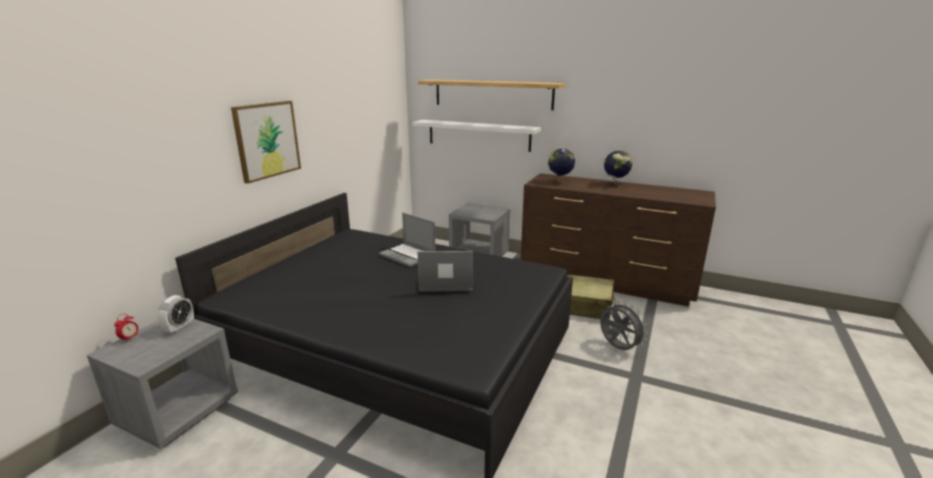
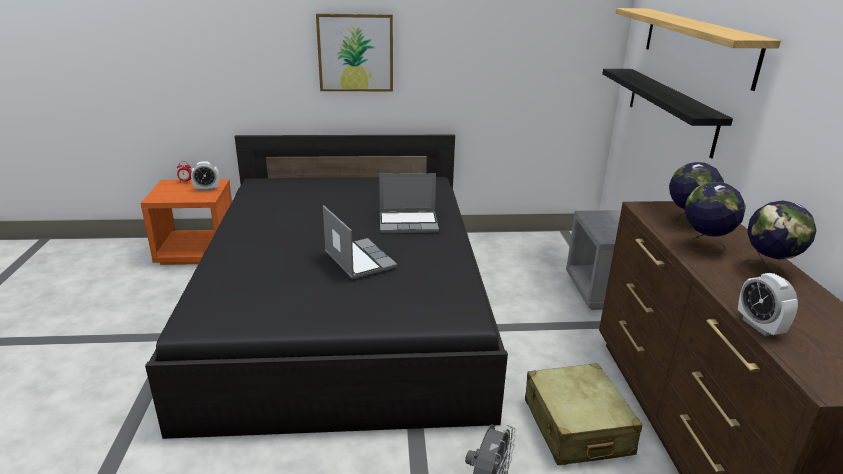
camera: 60 degrees right, 5 degrees up
grey nightstand [87,319,238,449] -> orange nightstand [141,179,232,265]
laptop [379,212,436,267] -> laptop turned 105 degrees counterclockwise [379,173,439,233]
white shelf [412,120,541,152] -> black shelf [602,69,733,158]
none -> globe [685,182,746,253]
none -> alarm clock [738,273,798,336]

